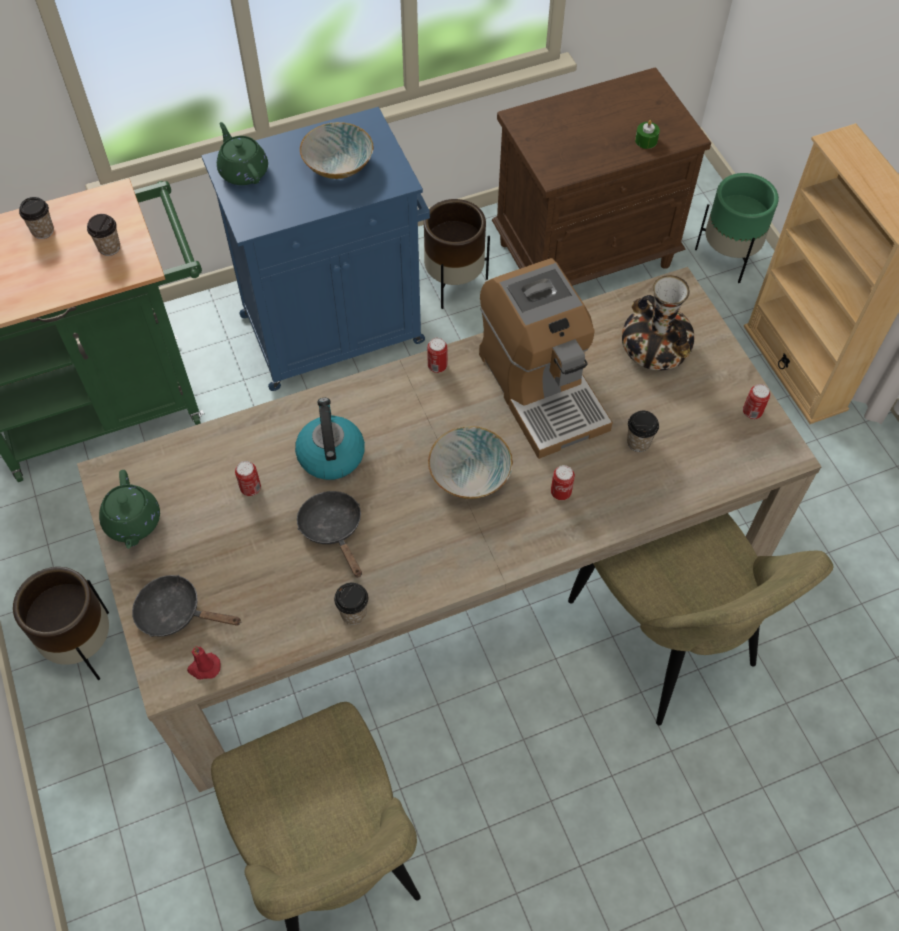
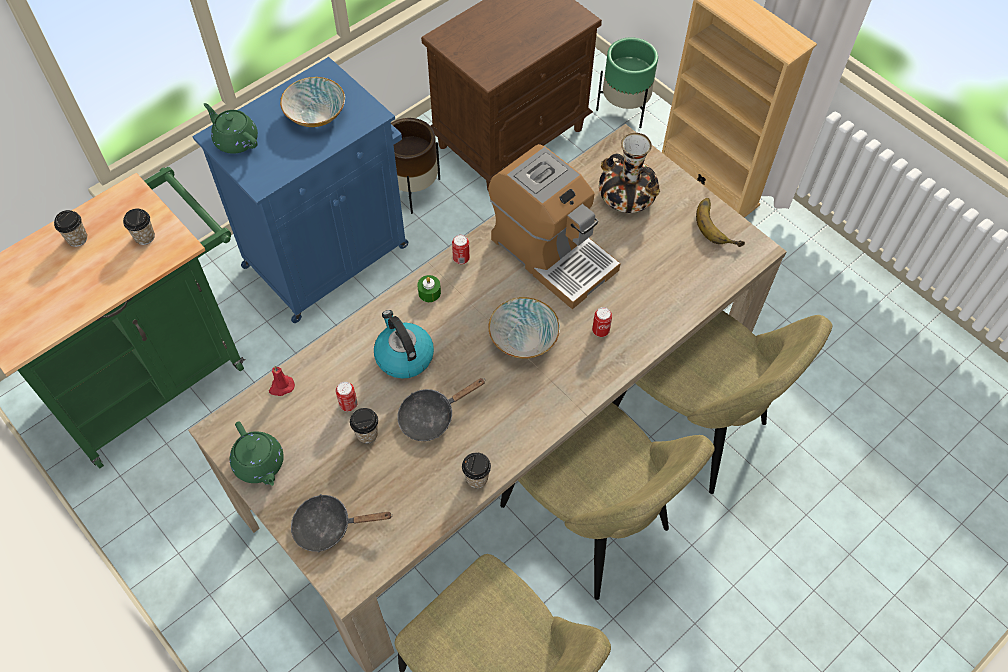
camera: 20 degrees left, 0 degrees up
brown planter [13,567,109,680] -> none
red candle [187,646,220,679] -> red candle moved to [269,366,295,396]
black frying pan [297,491,362,578] -> black frying pan turned 75 degrees counterclockwise [397,378,485,441]
cup [627,411,659,452] -> cup moved to [350,408,378,444]
green candle [635,120,660,149] -> green candle moved to [417,275,441,302]
can [743,384,770,419] -> banana [696,198,745,247]
none -> beige chair [500,403,715,600]

